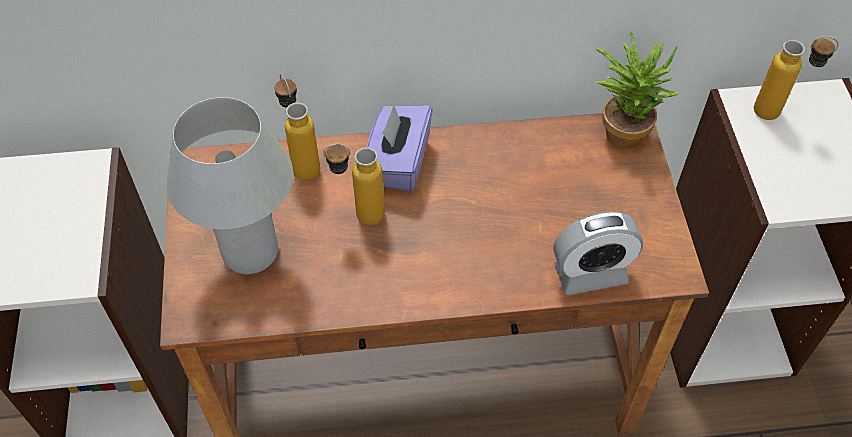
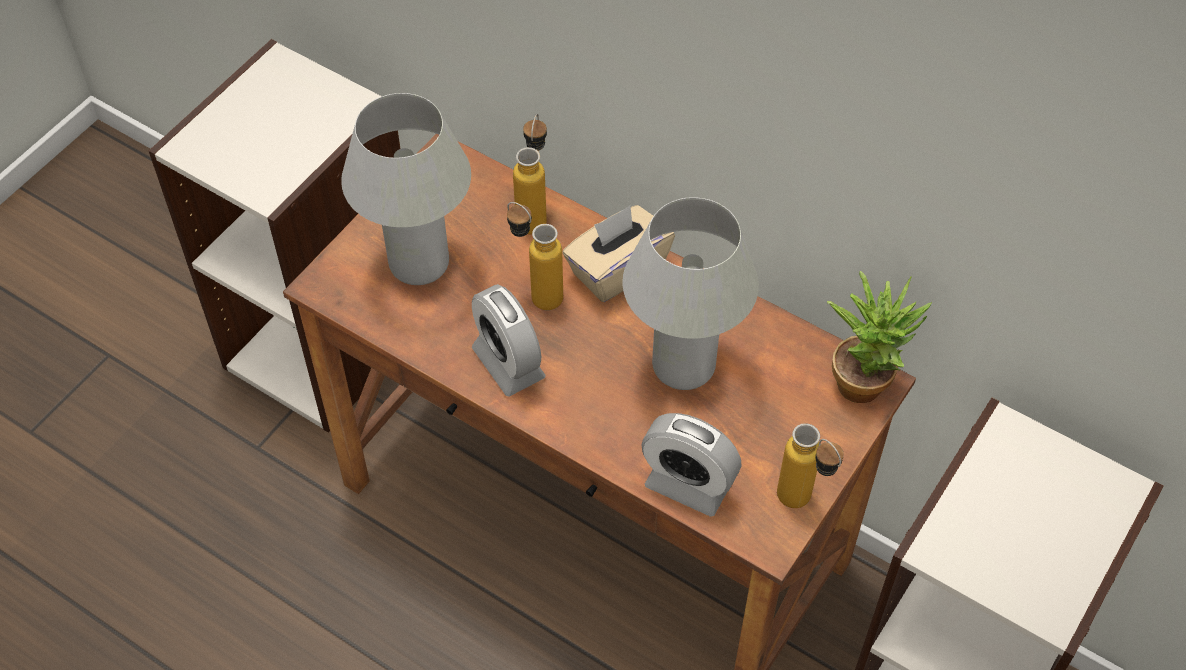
camera: 40 degrees right, 0 degrees up
purple tissue box [367,104,433,192] -> beige tissue box [563,205,675,302]
bottle [754,36,839,120] -> bottle moved to [777,423,844,508]
none -> alarm clock [472,284,546,397]
none -> white table lamp [623,197,759,390]

